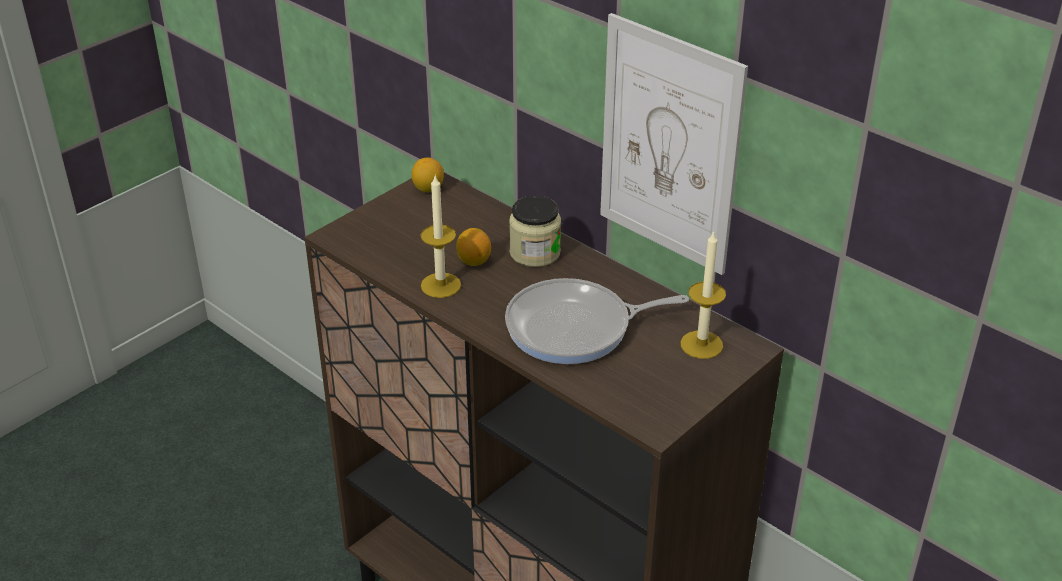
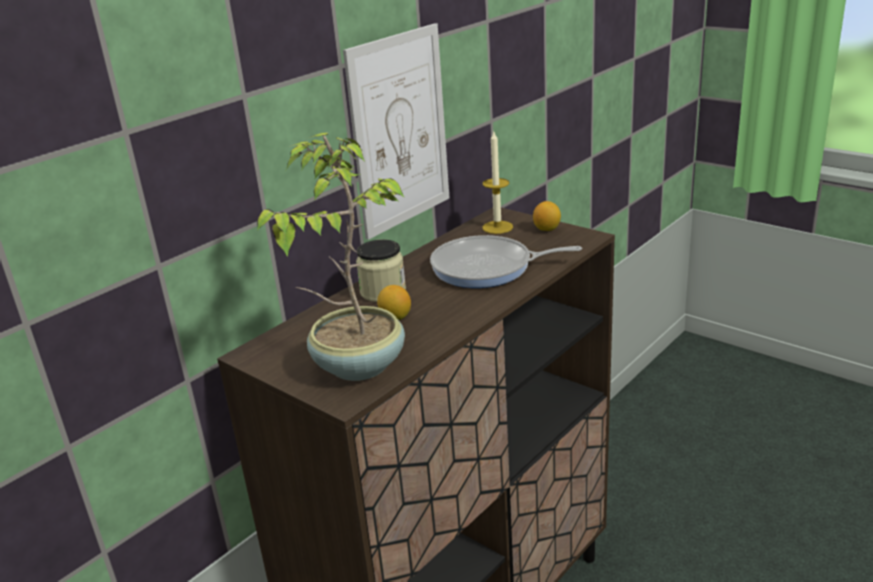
camera: 90 degrees left, 10 degrees down
lemon [411,158,444,192] -> lemon moved to [533,201,561,231]
candle [421,176,461,298] -> none
frying pan [505,278,689,364] -> frying pan turned 105 degrees clockwise [430,235,582,288]
none -> potted plant [257,133,405,381]

